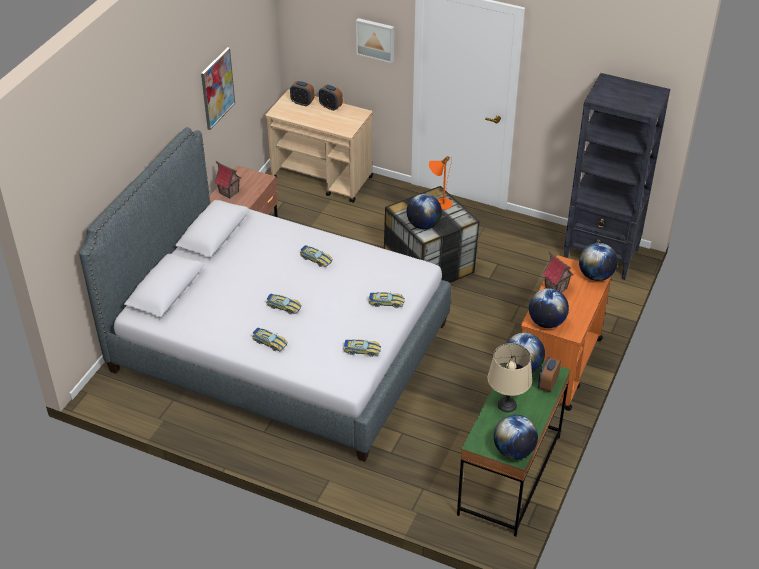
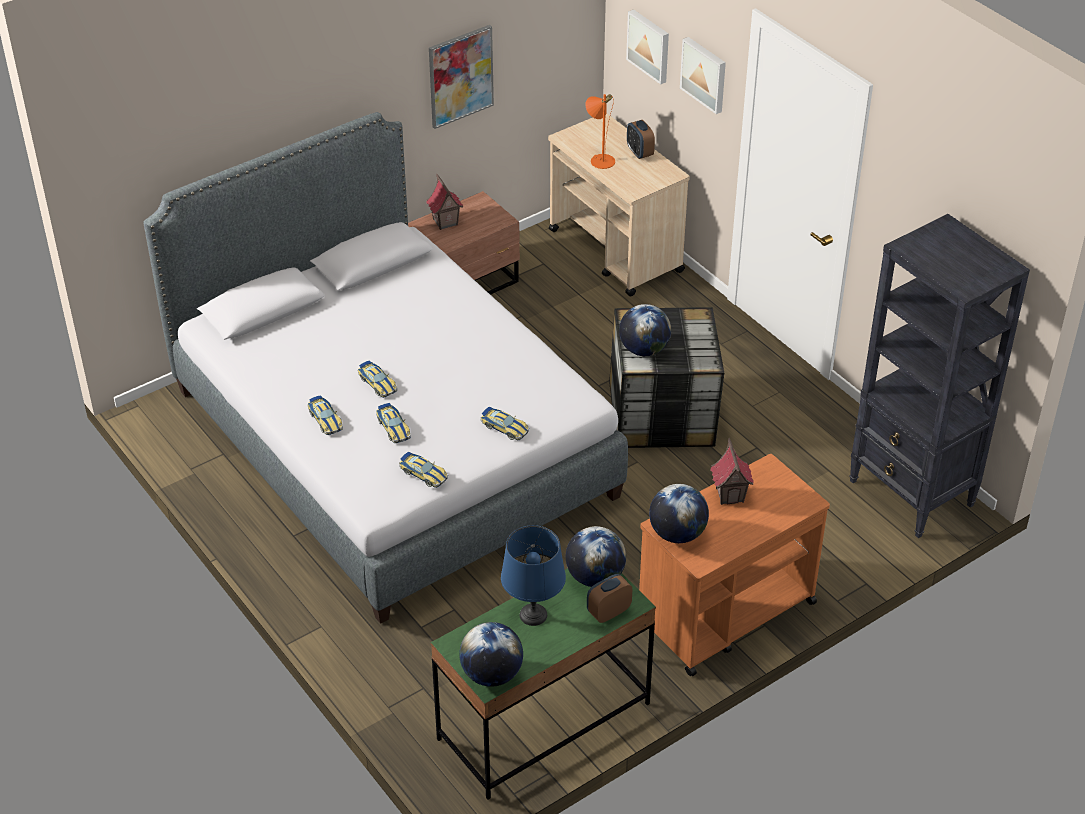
camera: 30 degrees right, 0 degrees up
alarm clock [290,81,314,106] -> none
toy car [300,245,332,267] -> toy car moved to [376,403,411,443]
orange table lamp [429,156,453,210] -> orange table lamp moved to [586,94,615,169]
beige table lamp [488,343,532,412] -> blue table lamp [501,525,566,626]
globe [579,243,618,281] -> none
none -> picture [626,9,669,84]

